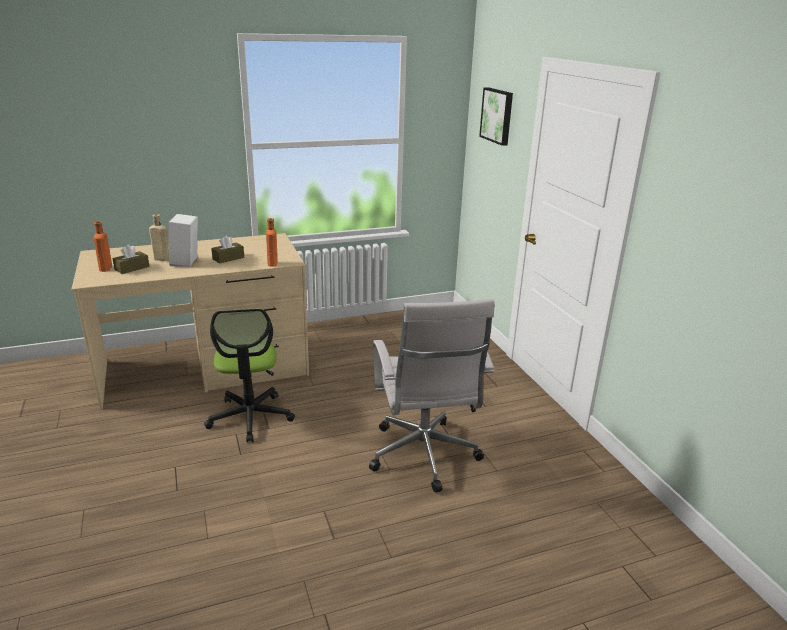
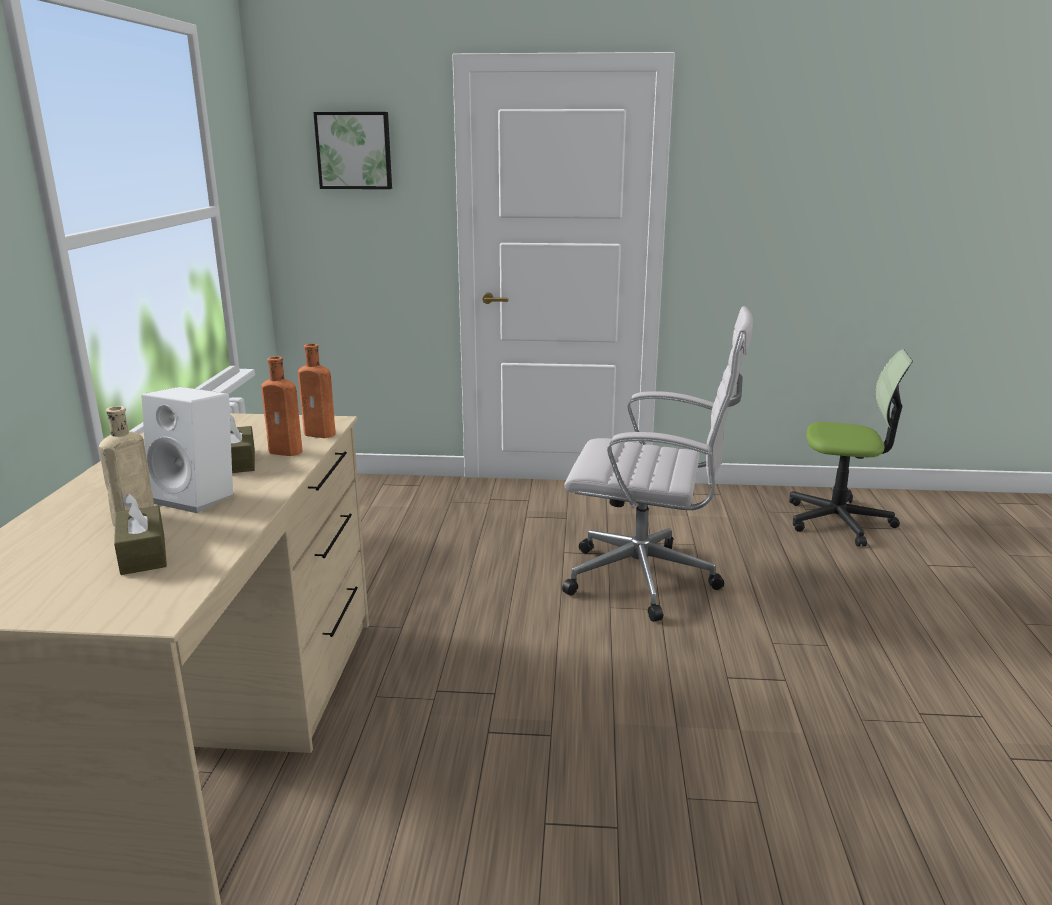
camera: 65 degrees left, 5 degrees down
orange bottle [94,221,112,272] -> orange bottle moved to [261,356,303,456]
office chair [204,309,295,442] -> office chair moved to [789,349,913,547]

